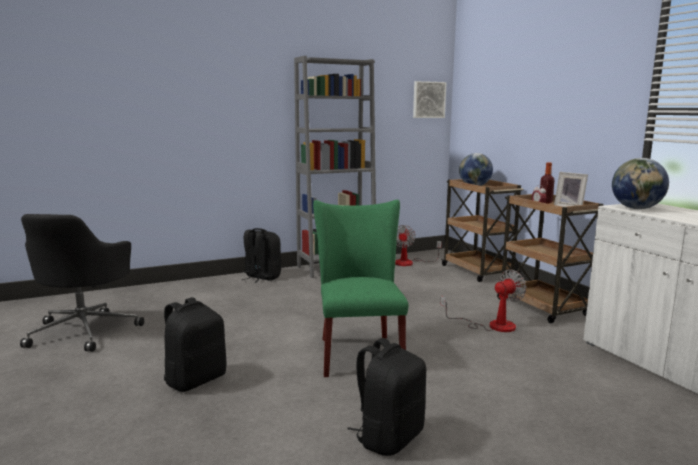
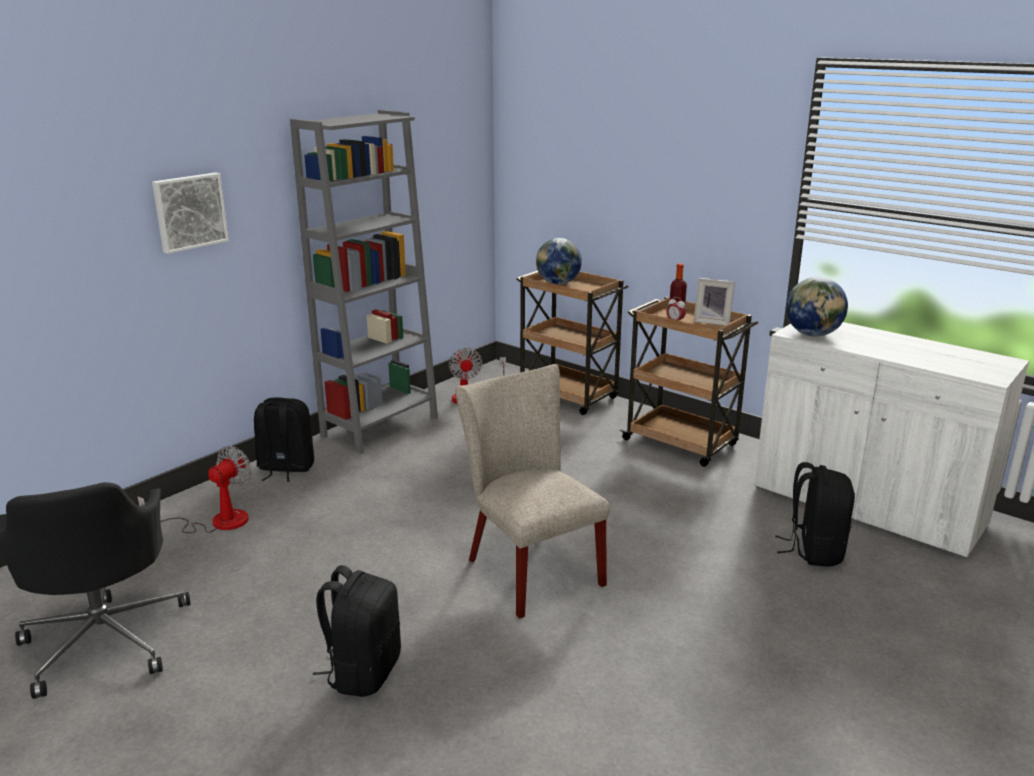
camera: 25 degrees left, 10 degrees up
green chair [313,200,408,377] -> beige chair [455,364,610,619]
black backpack [347,338,426,456] -> black backpack moved to [775,462,855,567]
picture [413,81,447,118] -> picture moved to [152,172,229,254]
fan [441,270,526,332] -> fan moved to [137,446,252,533]

